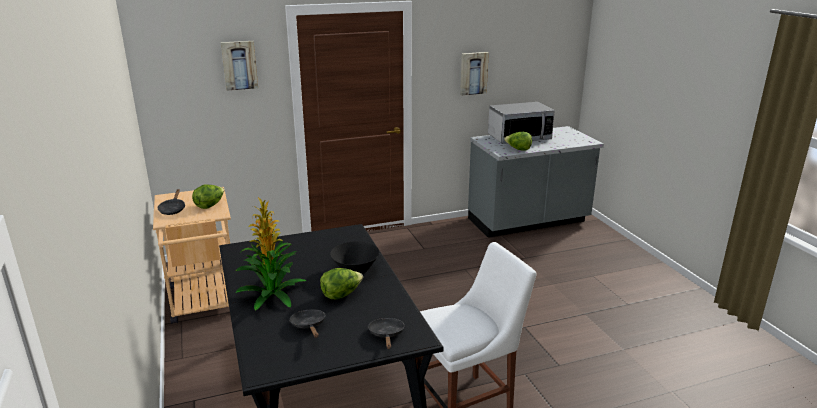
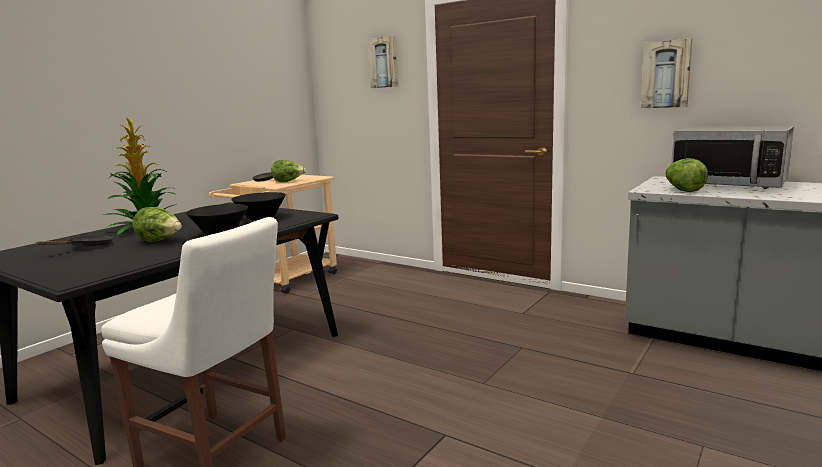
camera: 55 degrees right, 10 degrees down
black frying pan [368,318,405,349] -> none
none -> black bowl [231,192,286,220]

